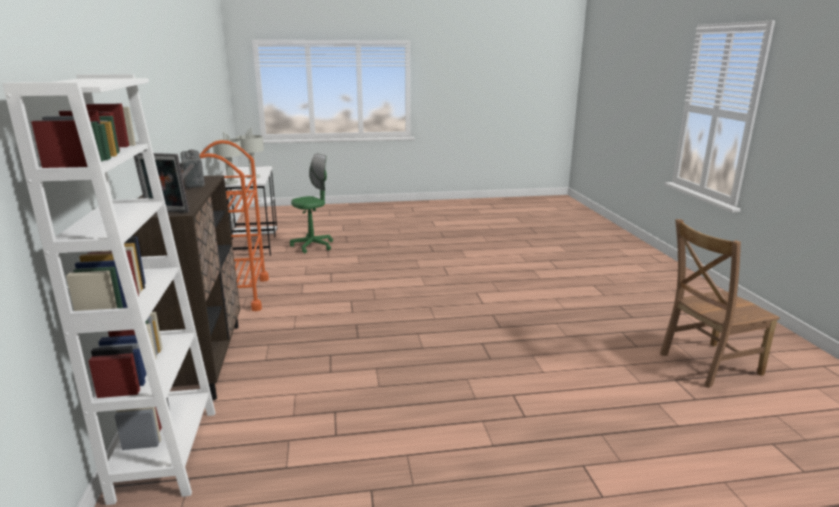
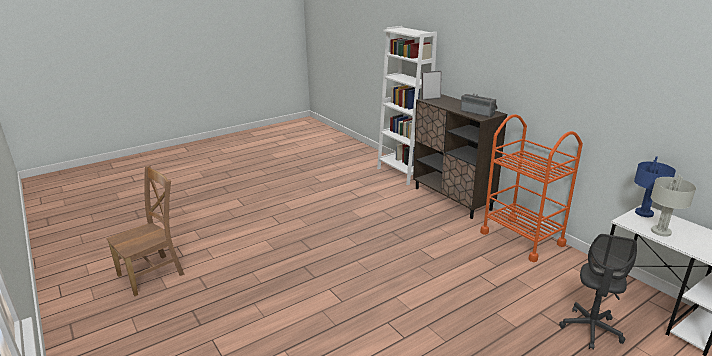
camera: 155 degrees right, 5 degrees up
grey table lamp [212,132,242,185] -> blue table lamp [634,156,676,217]
green office chair [290,153,333,253] -> grey office chair [559,234,637,350]

